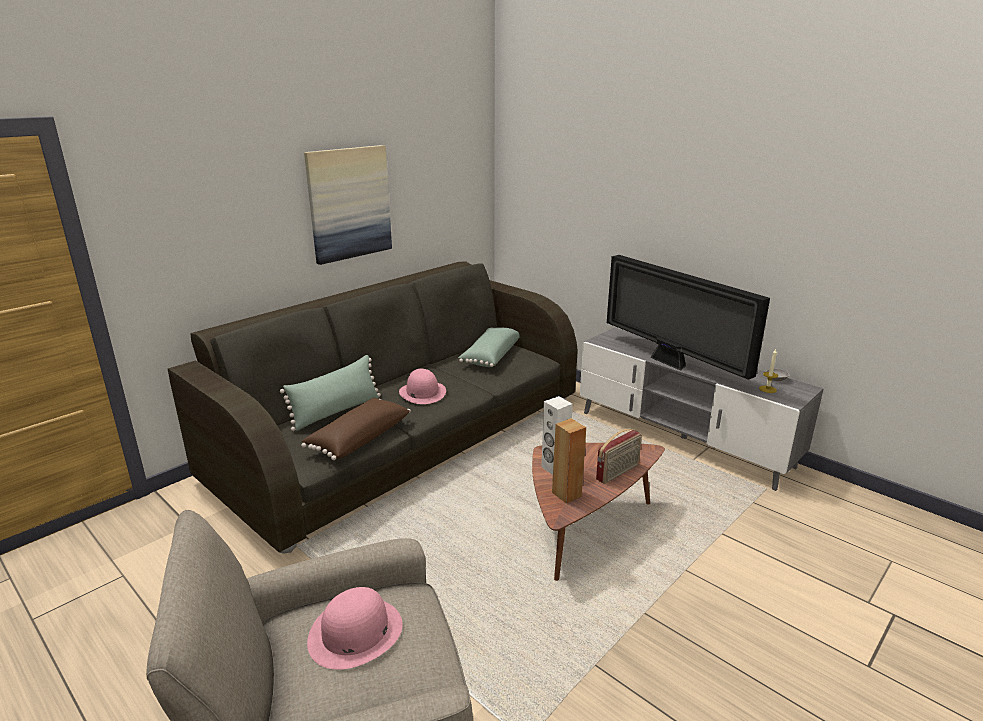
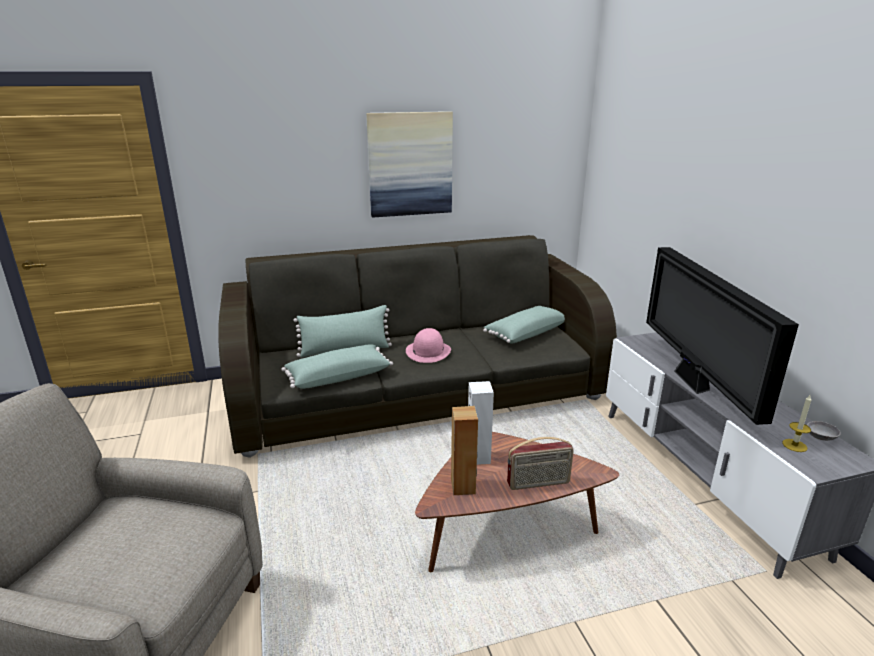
camera: 30 degrees right, 0 degrees up
brown pillow [301,398,411,460] -> green pillow [281,344,393,389]
pink hat [307,587,403,670] -> none

